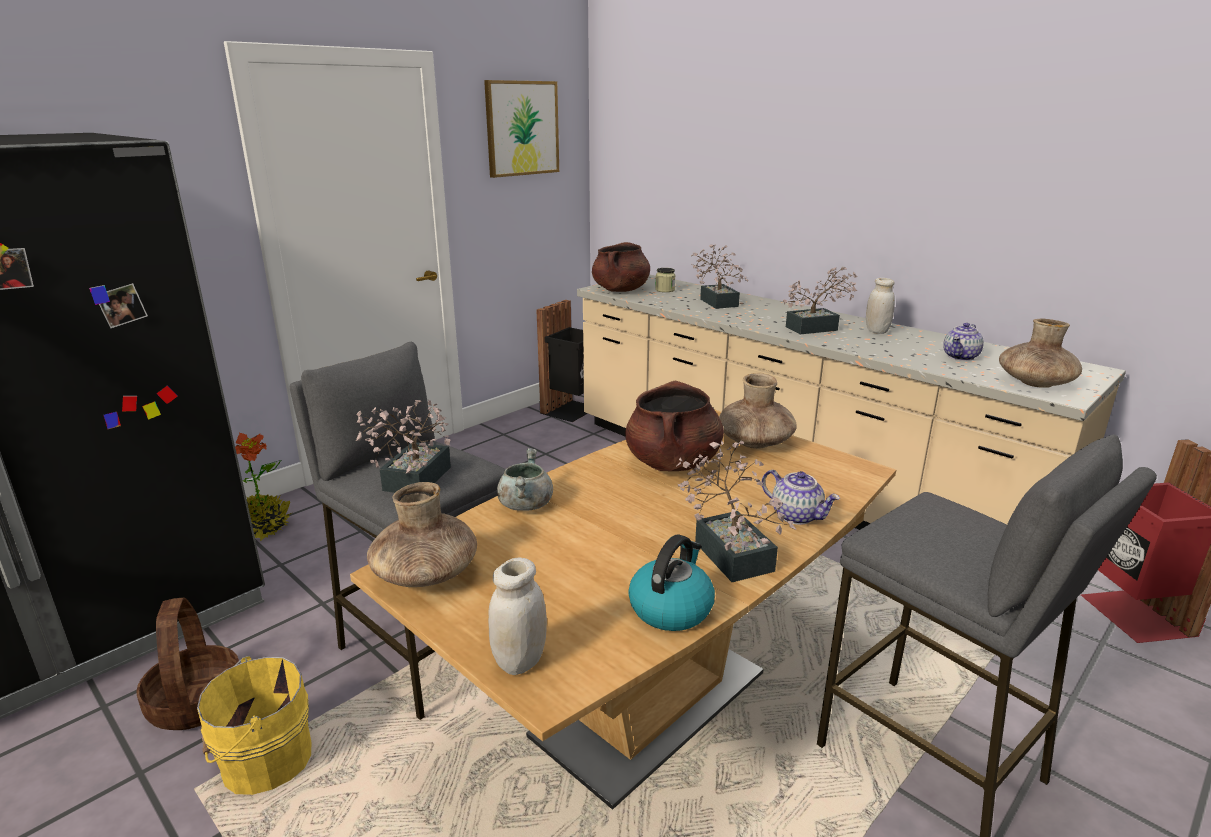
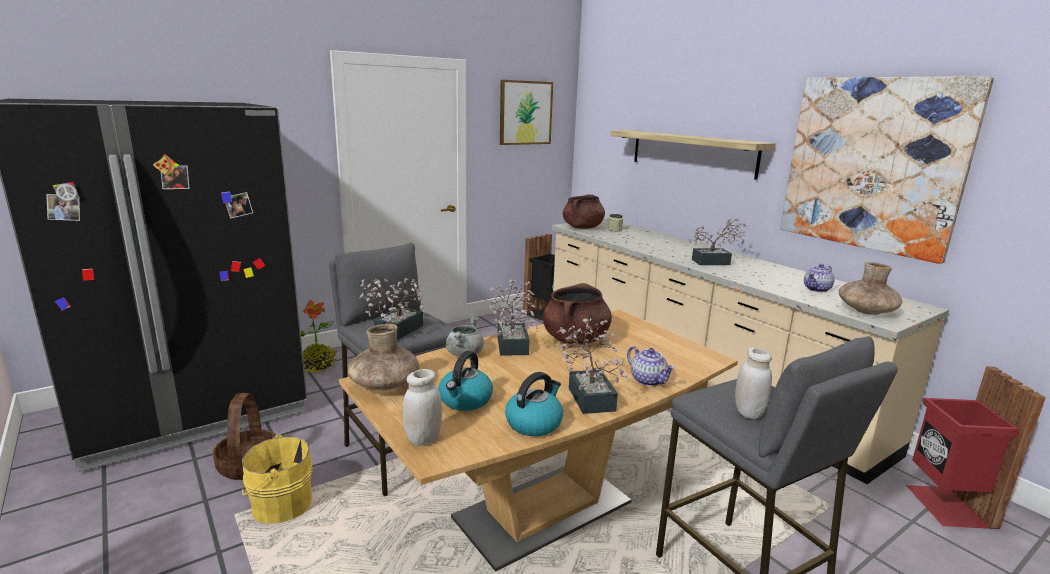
camera: 10 degrees right, 5 degrees down
potted plant [691,244,748,309] -> potted plant moved to [485,279,537,356]
brown vase [719,373,797,449] -> none
white jar [866,278,895,334] -> white jar moved to [735,347,772,419]
none -> kettle [438,351,493,411]
none -> shelf [610,130,776,180]
none -> picture [780,76,994,264]

